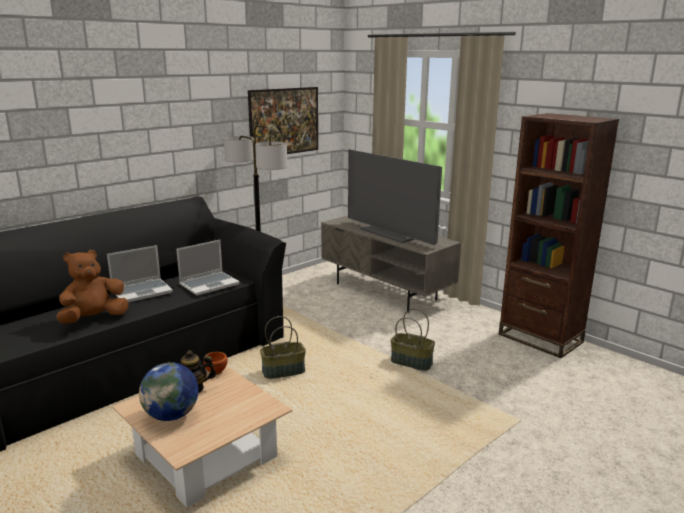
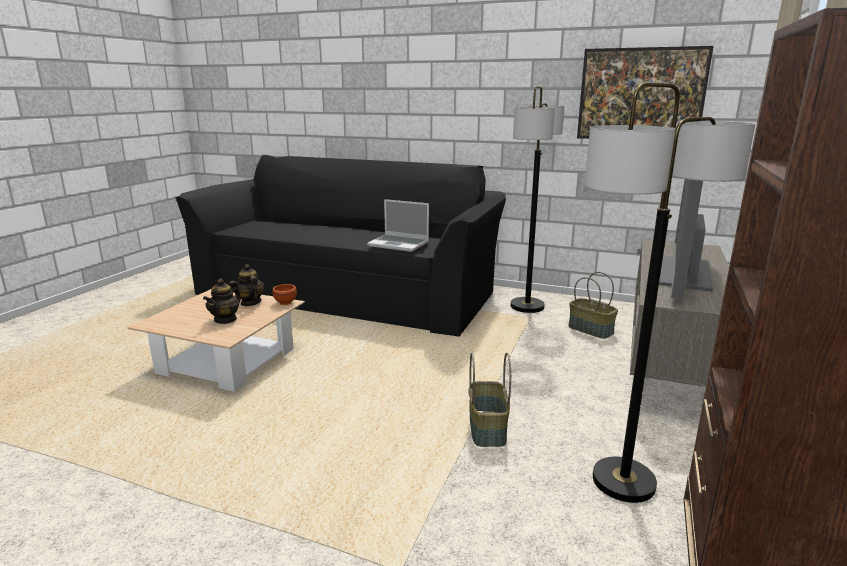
camera: 65 degrees right, 0 degrees up
brown plush toy [56,250,128,324] -> none
laptop [107,245,173,302] -> none
globe [139,362,199,421] -> none
basket [260,316,306,379] -> basket moved to [568,272,618,339]
none -> teapot [203,278,241,324]
none -> floor lamp [585,83,755,503]

